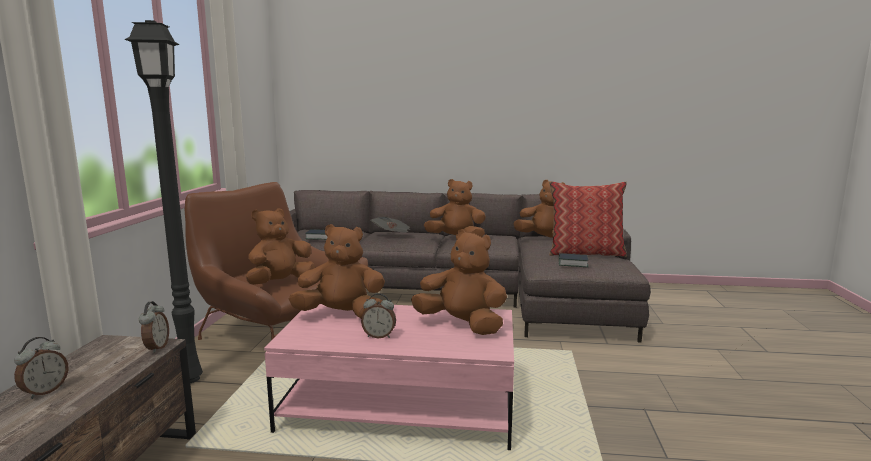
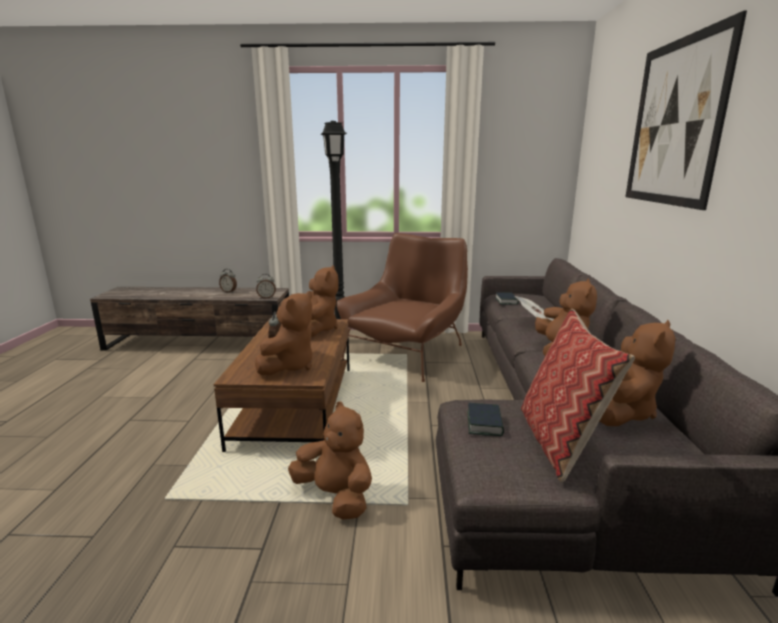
camera: 85 degrees right, 5 degrees up
brown plush toy [246,208,315,285] -> brown plush toy moved to [288,401,372,520]
pink coffee table [264,304,514,450] -> brown coffee table [213,318,350,452]
none -> picture [626,10,747,210]

